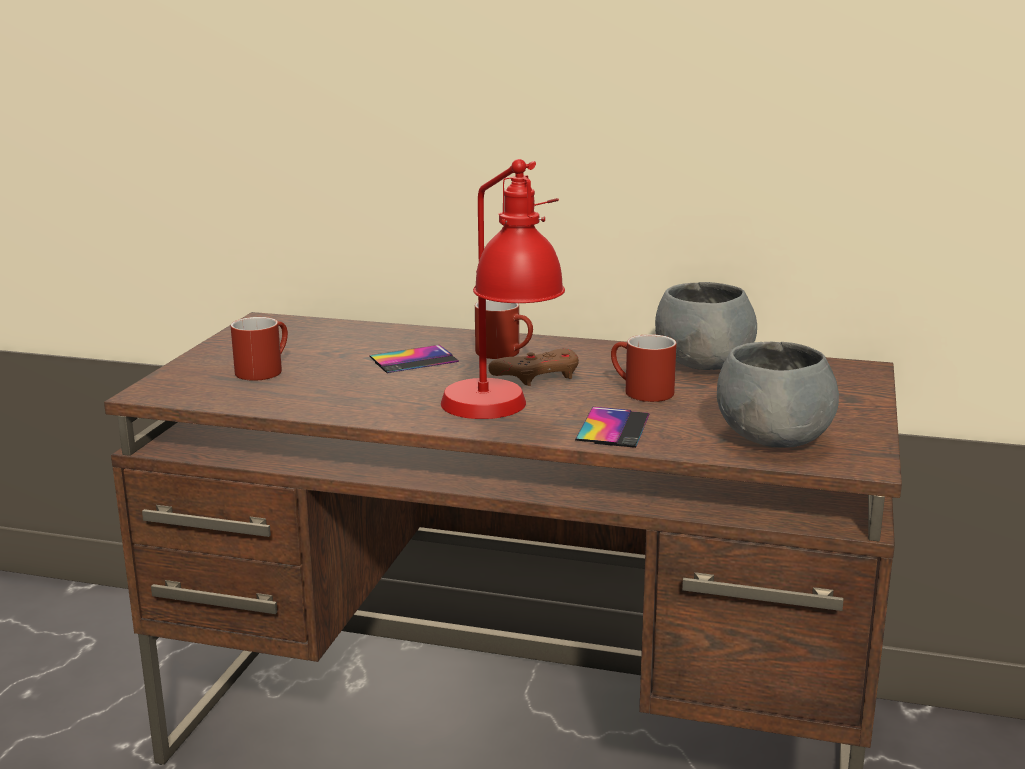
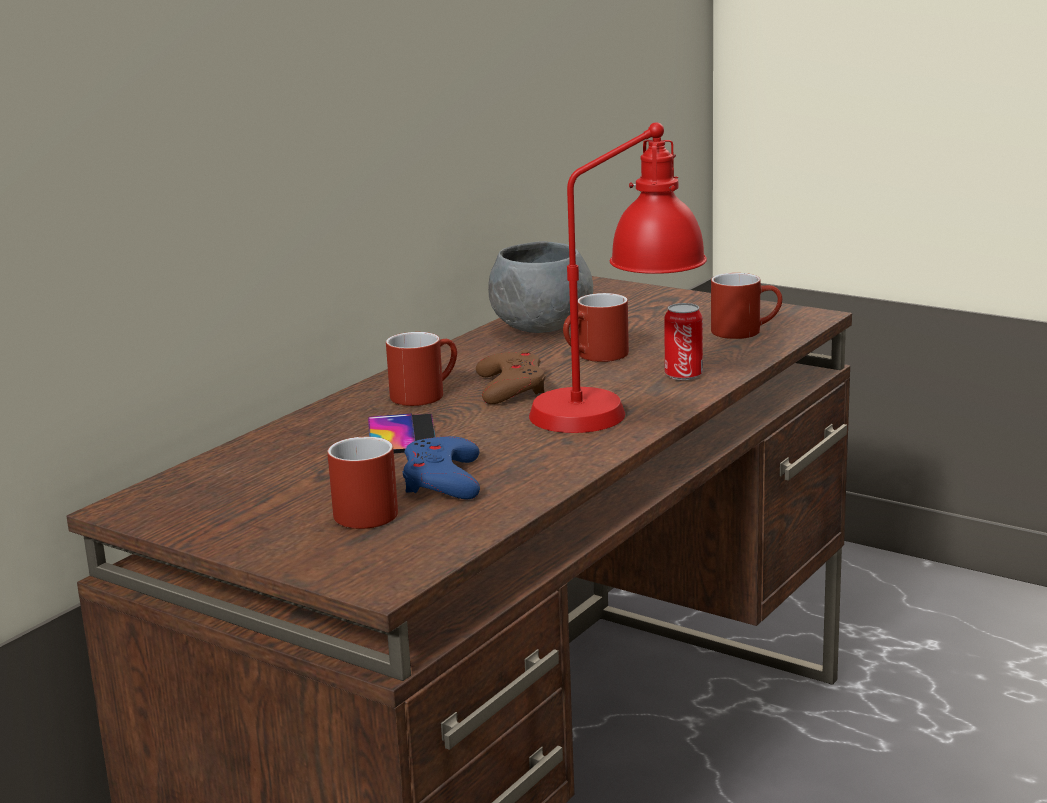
camera: 70 degrees left, 0 degrees up
phone [575,407,649,448] -> can [665,303,703,380]
grey bowl [717,342,839,448] -> red mug [711,273,782,339]
none -> blue game controller [402,436,480,500]

